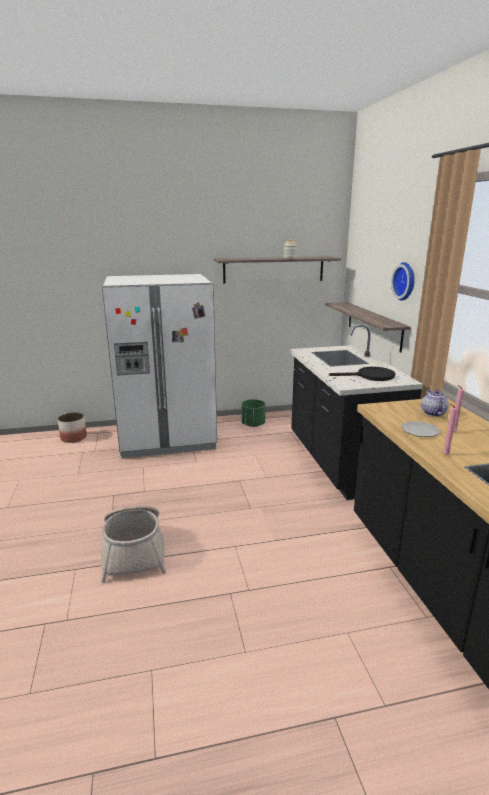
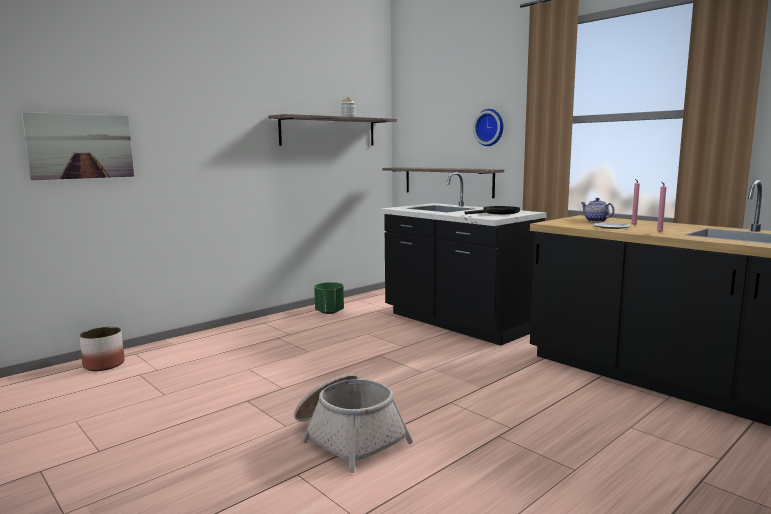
camera: 30 degrees left, 10 degrees down
white fridge [102,274,217,459] -> none
none -> picture [22,112,134,180]

